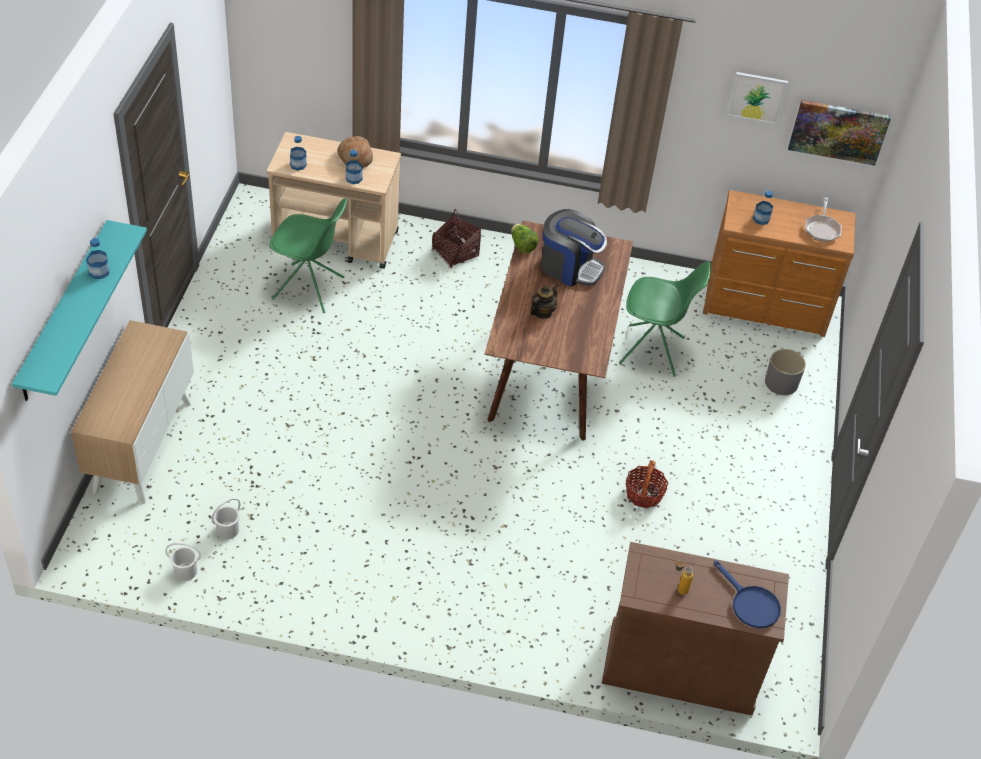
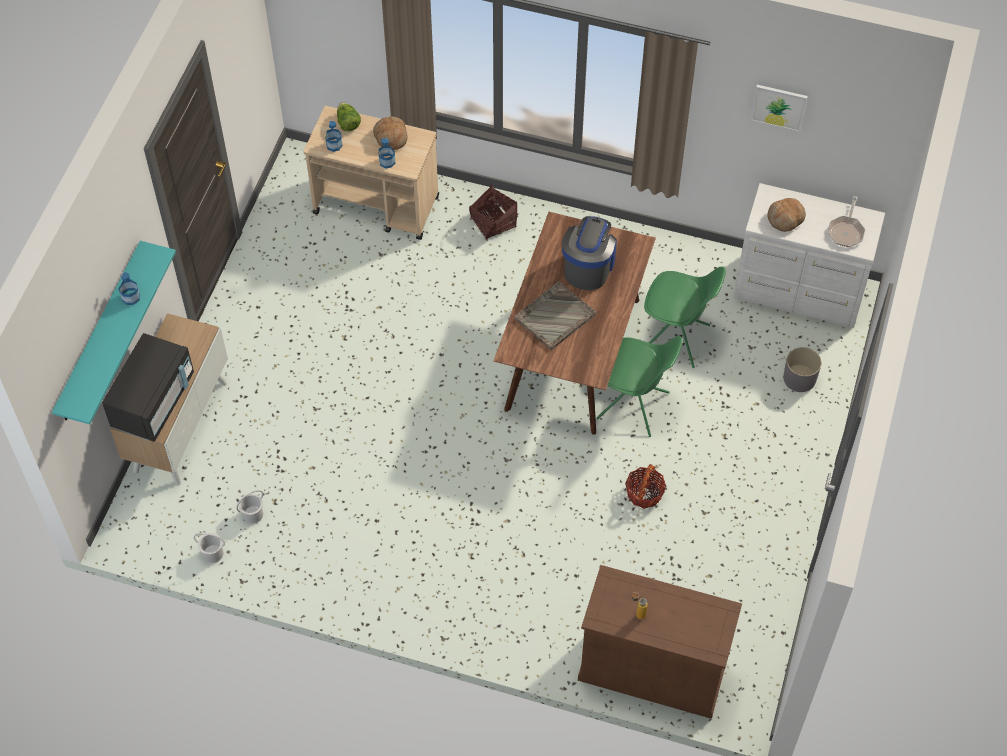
camera: 10 degrees right, 10 degrees up
green chair [269,198,347,313] -> green chair moved to [597,336,683,437]
lettuce [511,224,539,253] -> lettuce moved to [337,103,361,132]
teapot [530,284,559,319] -> grey tray [515,281,596,350]
coffee machine [541,209,607,287] -> coffee machine turned 105 degrees counterclockwise [562,216,617,290]
brown dresser [703,190,856,337] -> white dresser [733,183,885,328]
blue frying pan [714,560,781,628] -> none
bottle [753,191,773,225] -> bread [767,198,806,232]
picture [788,100,891,166] -> none
none -> black microwave [102,333,194,442]

